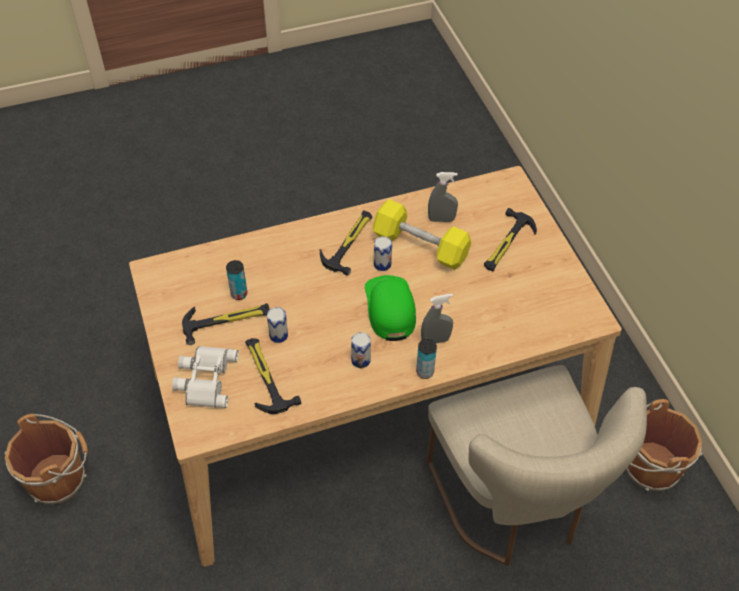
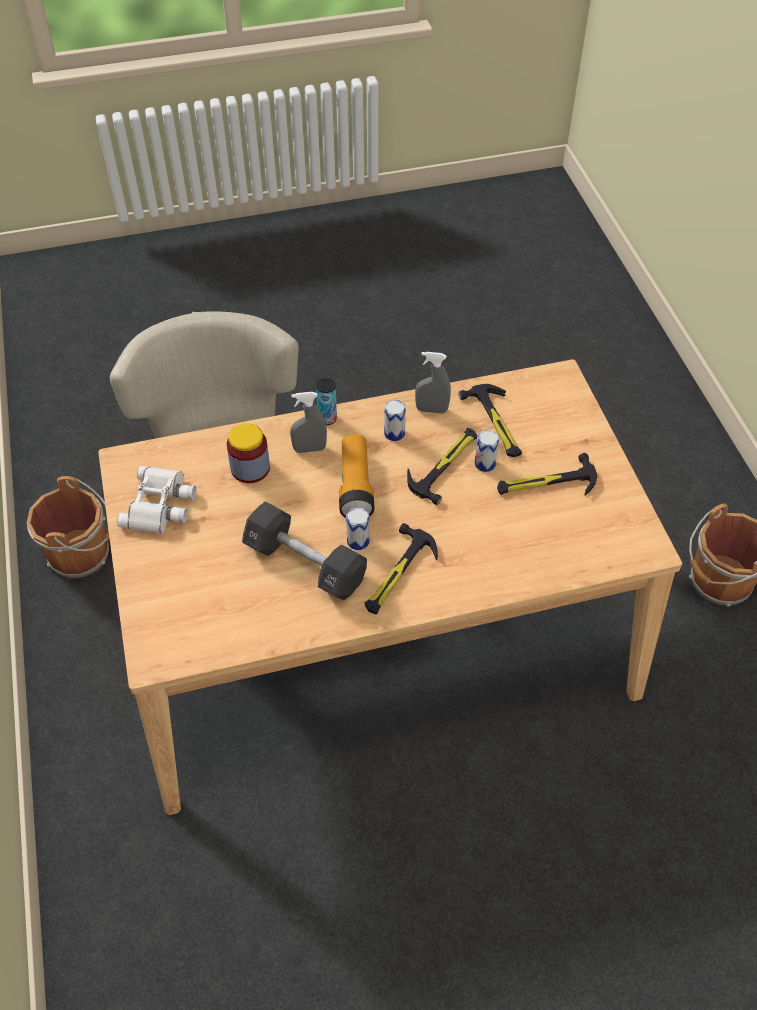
camera: 175 degrees left, 0 degrees up
white binoculars [172,346,238,408] -> white binoculars moved to [117,466,197,534]
can [226,260,247,300] -> none
green cap [365,275,416,341] -> flashlight [339,434,374,518]
yellow dumbbell [373,199,471,270] -> black dumbbell [242,501,367,600]
grey spray bottle [428,172,458,222] -> grey spray bottle moved to [415,352,451,413]
hammer [484,208,537,271] -> hammer moved to [407,428,477,505]
none -> jar [227,423,270,483]

